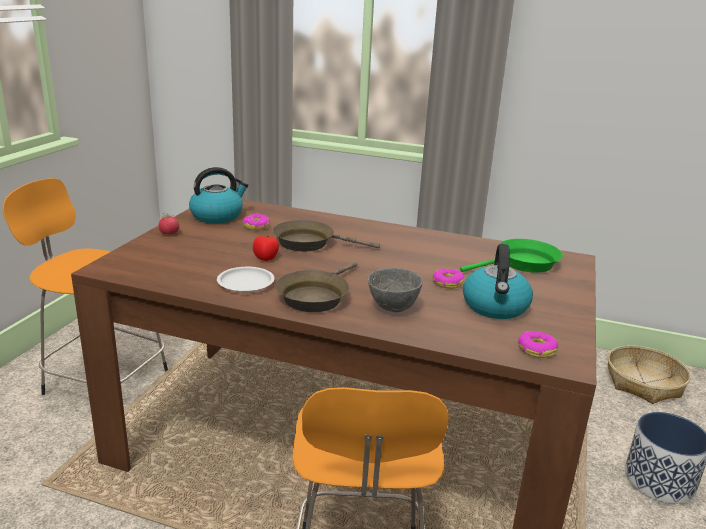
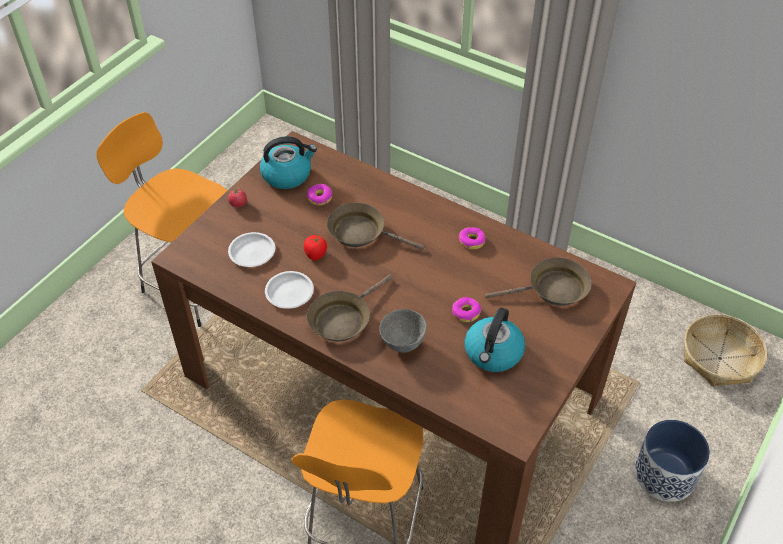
camera: 15 degrees right, 25 degrees up
green frying pan [460,239,563,273] -> brown frying pan [485,257,592,306]
donut [518,331,558,358] -> donut moved to [459,227,485,250]
none -> white plate [228,232,275,267]

